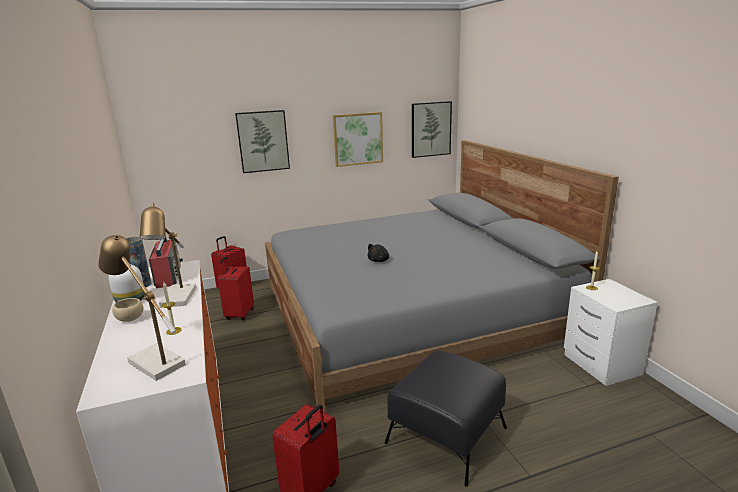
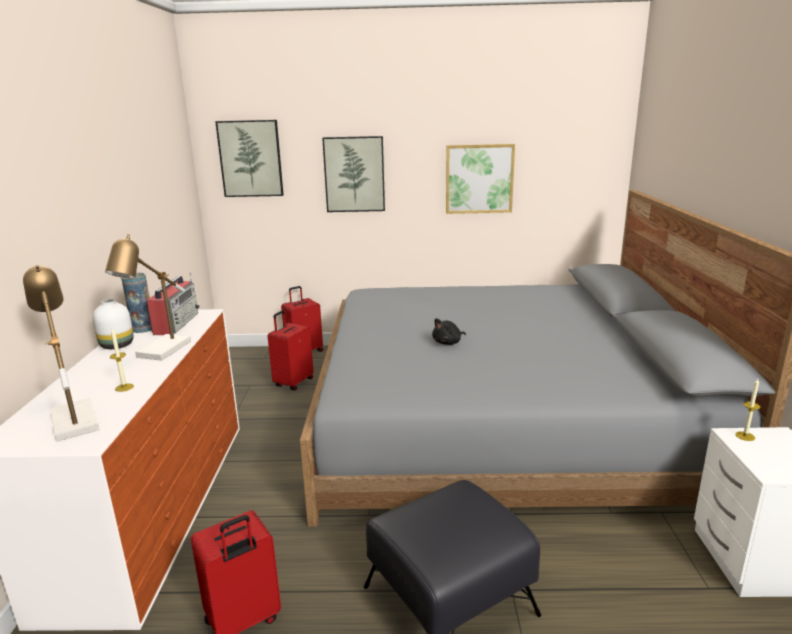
camera: 20 degrees right, 0 degrees up
beige bowl [112,298,143,322] -> none
picture [412,101,452,158] -> picture moved to [215,120,284,197]

